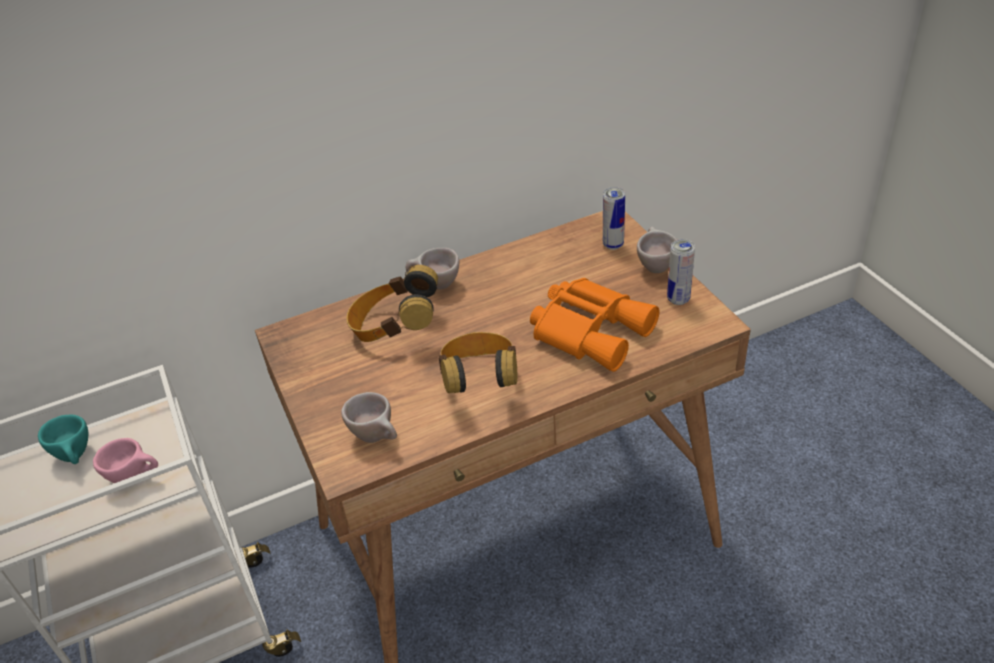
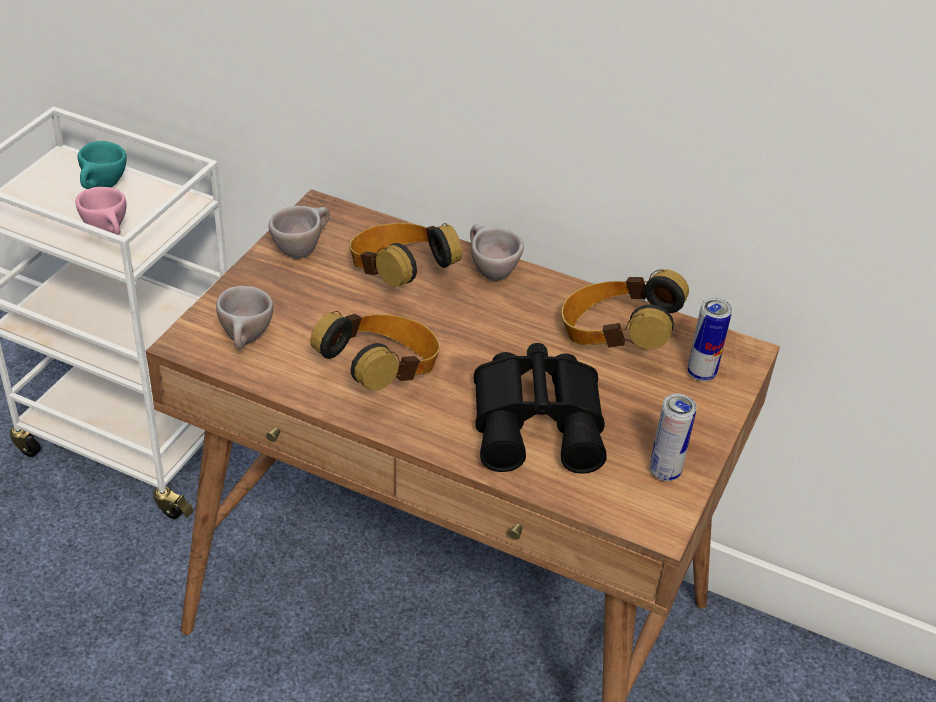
camera: 45 degrees right, 0 degrees up
orange binoculars [530,278,659,372] -> black binoculars [474,343,607,474]
beige cup [637,226,677,273] -> beige cup moved to [268,206,330,259]
none -> headphones [561,269,689,350]

